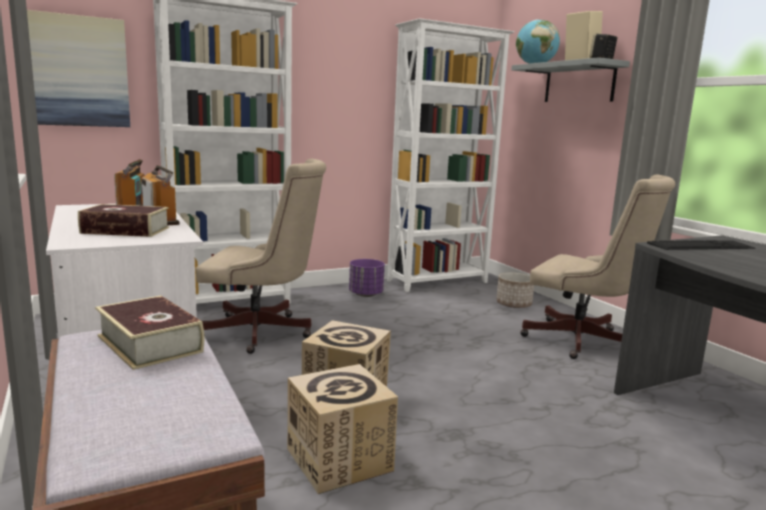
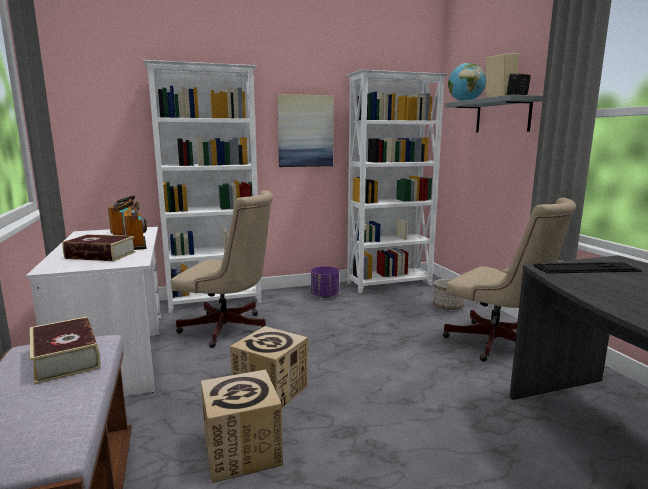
camera: 10 degrees right, 0 degrees up
picture [27,10,130,127] -> picture moved to [277,94,333,167]

